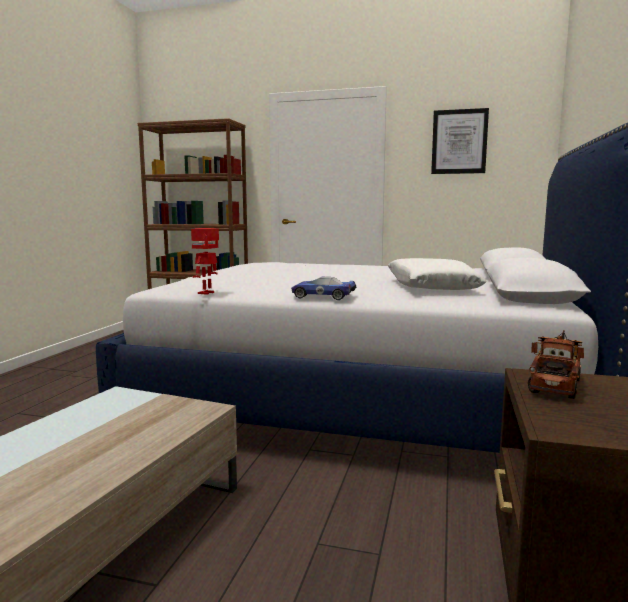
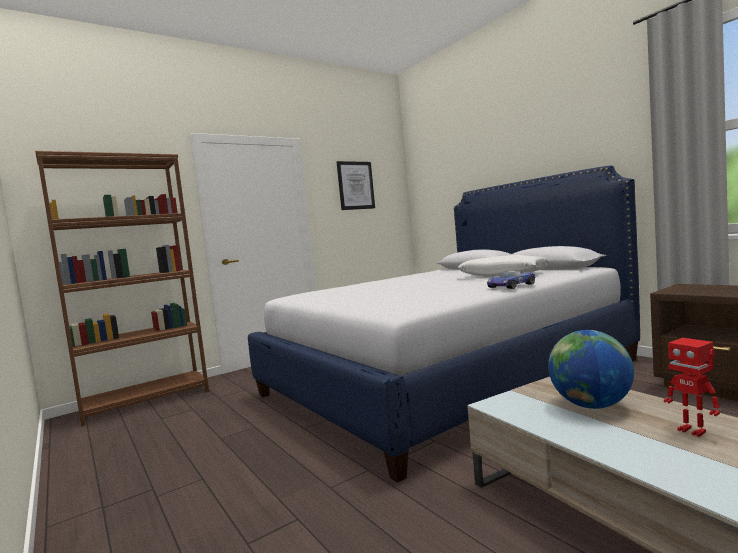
camera: 50 degrees left, 5 degrees down
toy robot [191,228,219,295] -> toy robot moved to [664,338,720,437]
toy truck [528,330,584,399] -> none
none -> globe [548,330,634,409]

